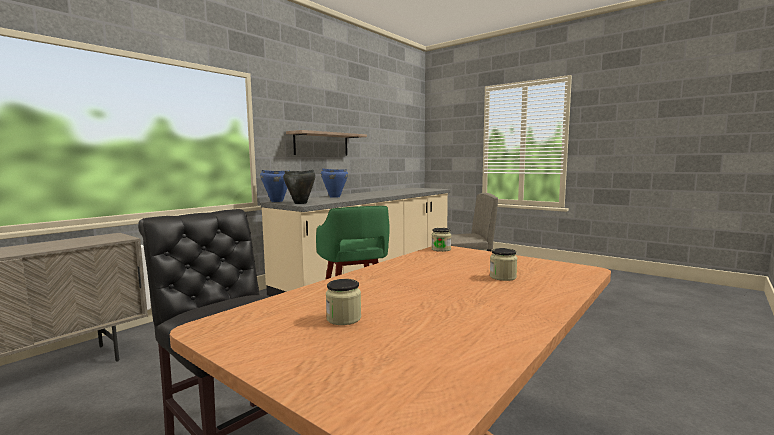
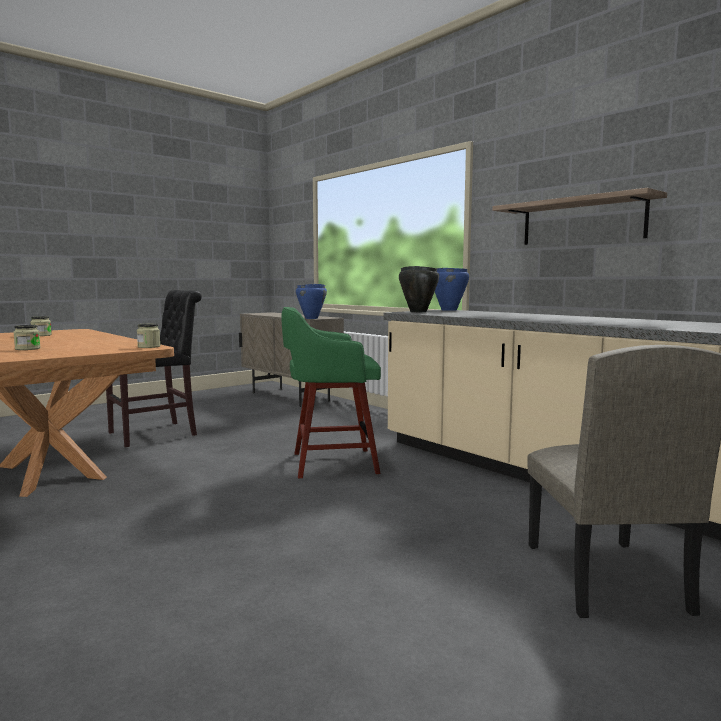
camera: 100 degrees right, 0 degrees up
blue cooking pot [321,169,348,198] -> blue cooking pot moved to [296,284,327,319]

